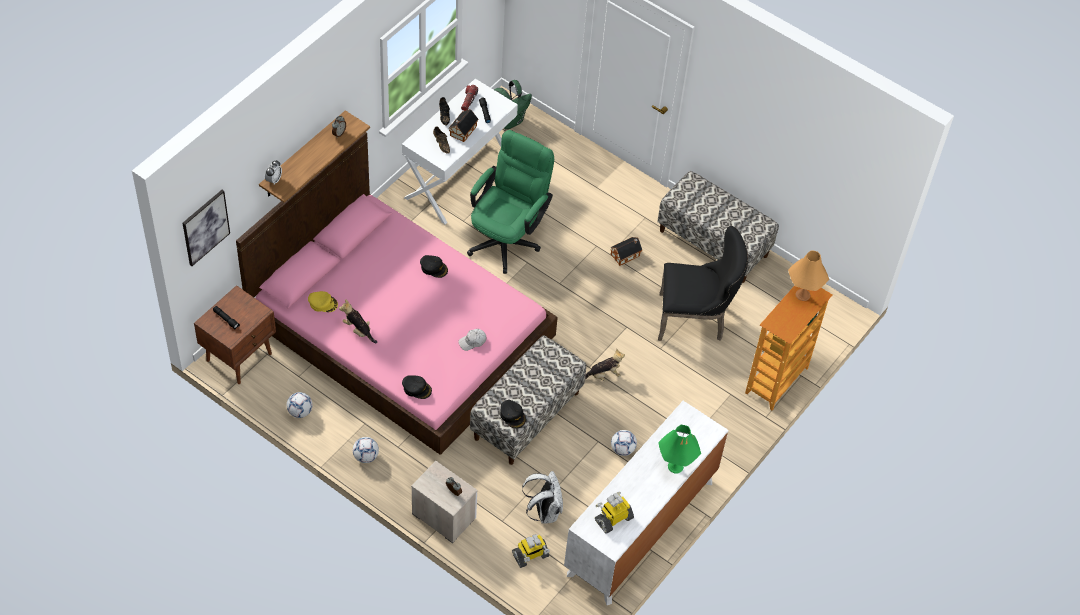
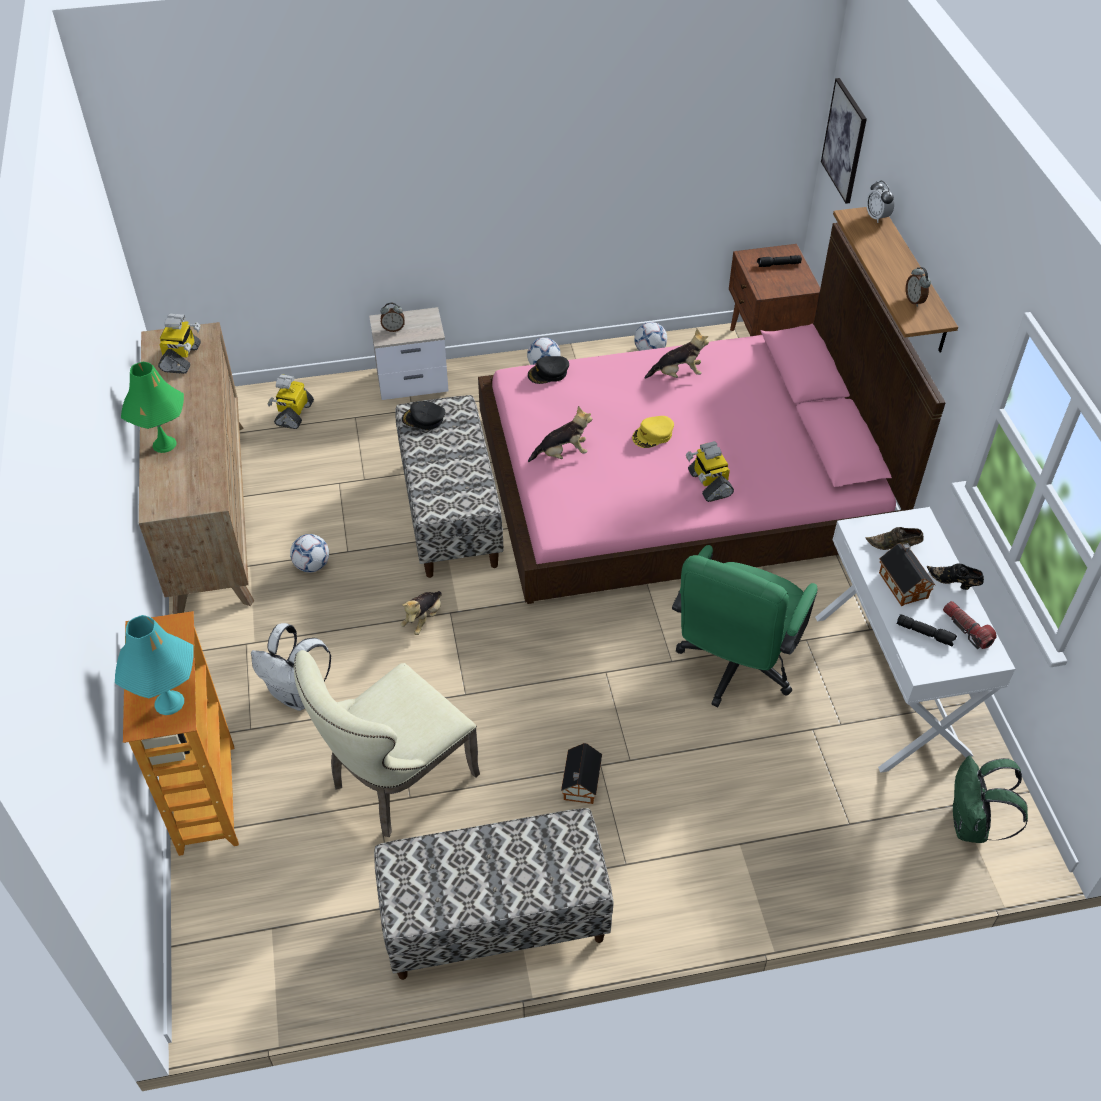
camera: 135 degrees right, 5 degrees down
yellow cap [308,291,338,312] -> yellow cap moved to [632,416,674,448]
black cap [420,255,448,278] -> toy robot [686,441,734,502]
white cap [458,329,486,351] -> plush toy [528,406,592,462]
green office chair [467,130,554,274] -> green office chair turned 45 degrees clockwise [672,545,817,707]
white backpack [522,471,563,524] -> white backpack moved to [251,623,331,711]
white dresser [564,401,728,605] -> brown dresser [139,322,254,614]
black chair [658,226,748,341] -> beige chair [294,650,480,837]
orange table lamp [788,251,829,301] -> turquoise table lamp [115,615,194,715]

